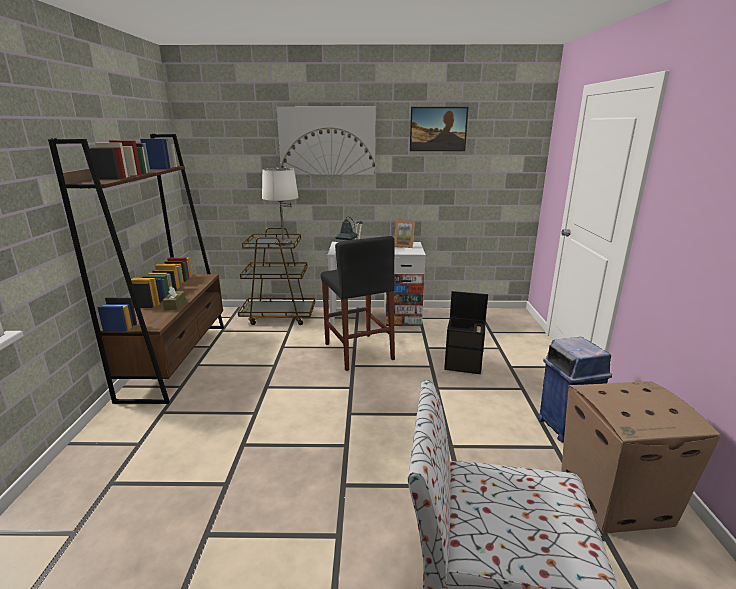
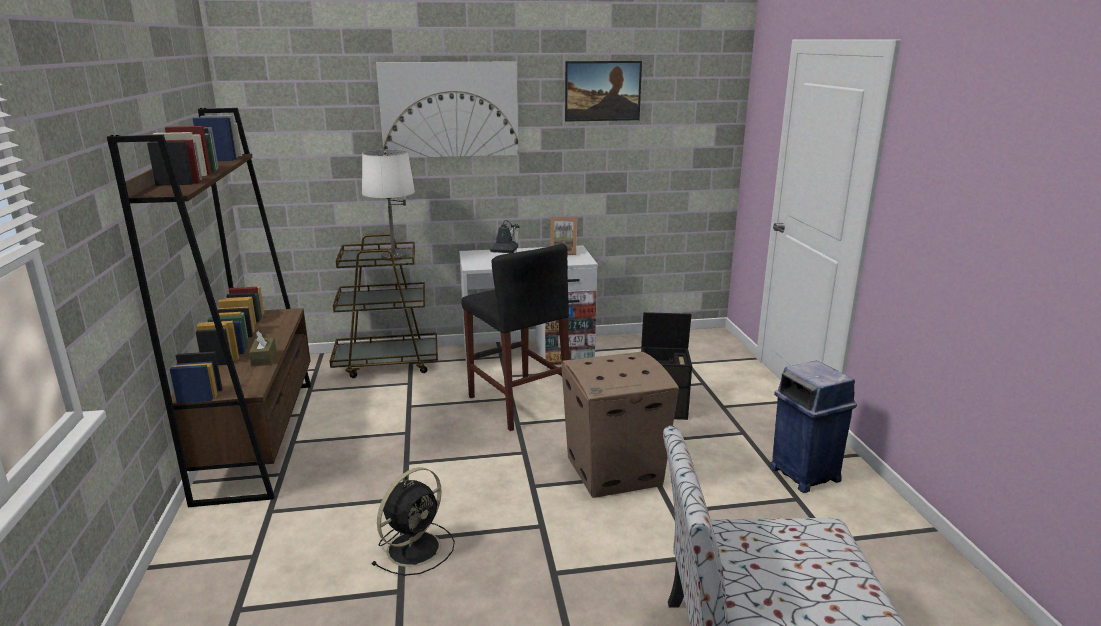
camera: 10 degrees left, 0 degrees up
cardboard box [561,381,721,533] -> cardboard box moved to [561,352,679,498]
none -> black fan [372,467,455,576]

